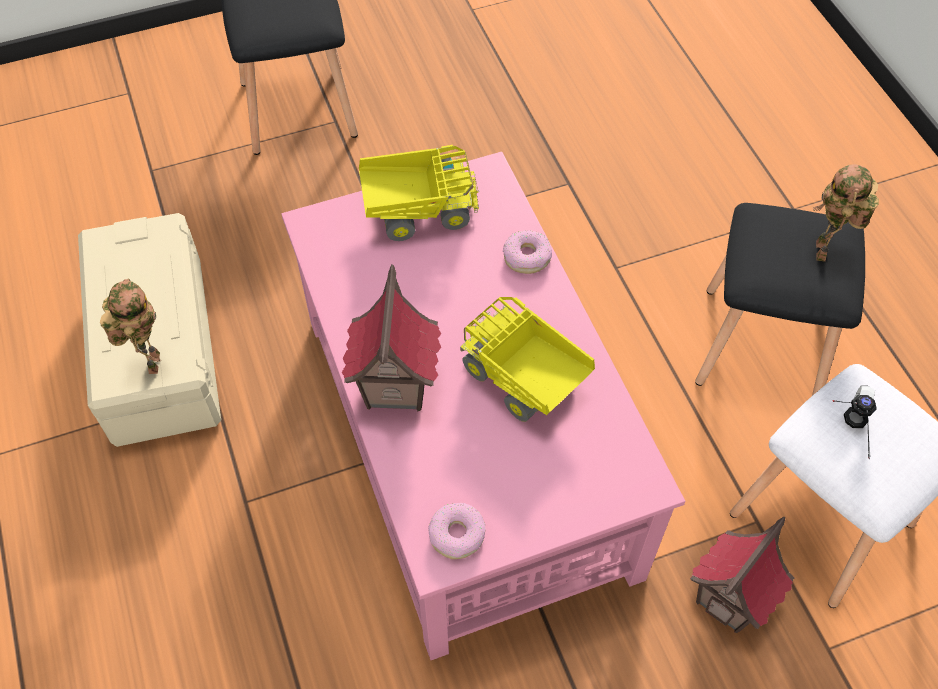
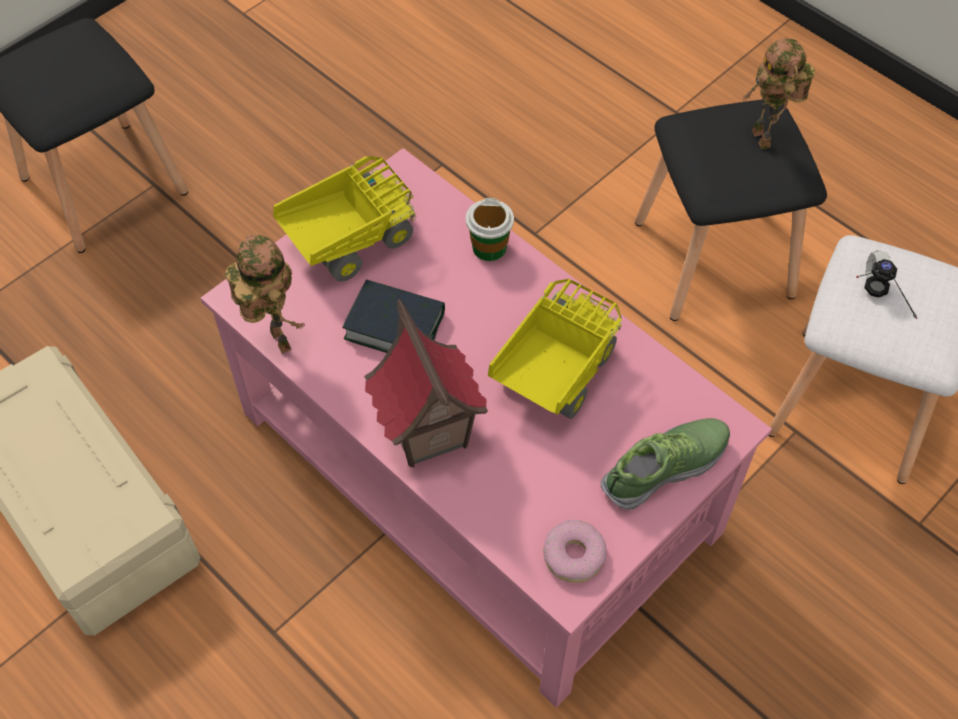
camera: 25 degrees left, 0 degrees up
toy robot [100,278,161,374] -> toy robot moved to [225,235,305,354]
toy truck [460,297,595,422] -> toy truck turned 105 degrees clockwise [488,279,622,419]
donut [503,231,552,274] -> cup [466,198,514,261]
toy house [690,517,794,633] -> none
none -> book [343,279,445,353]
none -> shoe [601,418,730,510]

